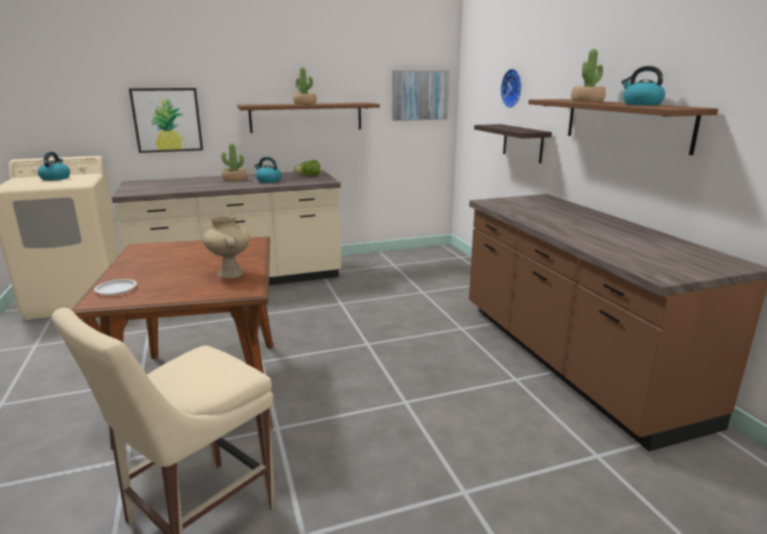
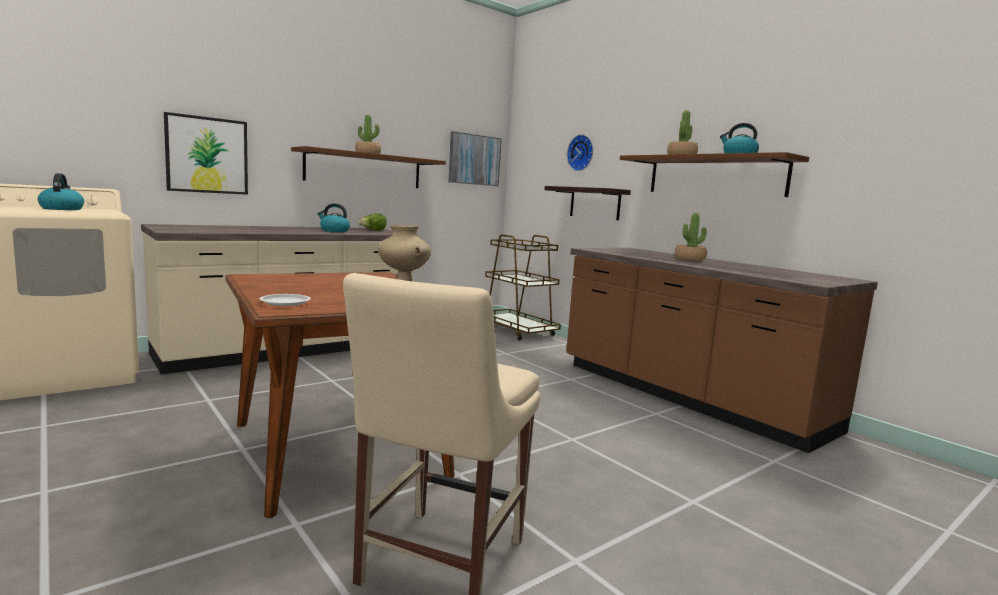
camera: 20 degrees left, 10 degrees down
potted plant [222,143,246,182] -> potted plant moved to [675,213,707,261]
none -> brown cart [485,234,561,341]

